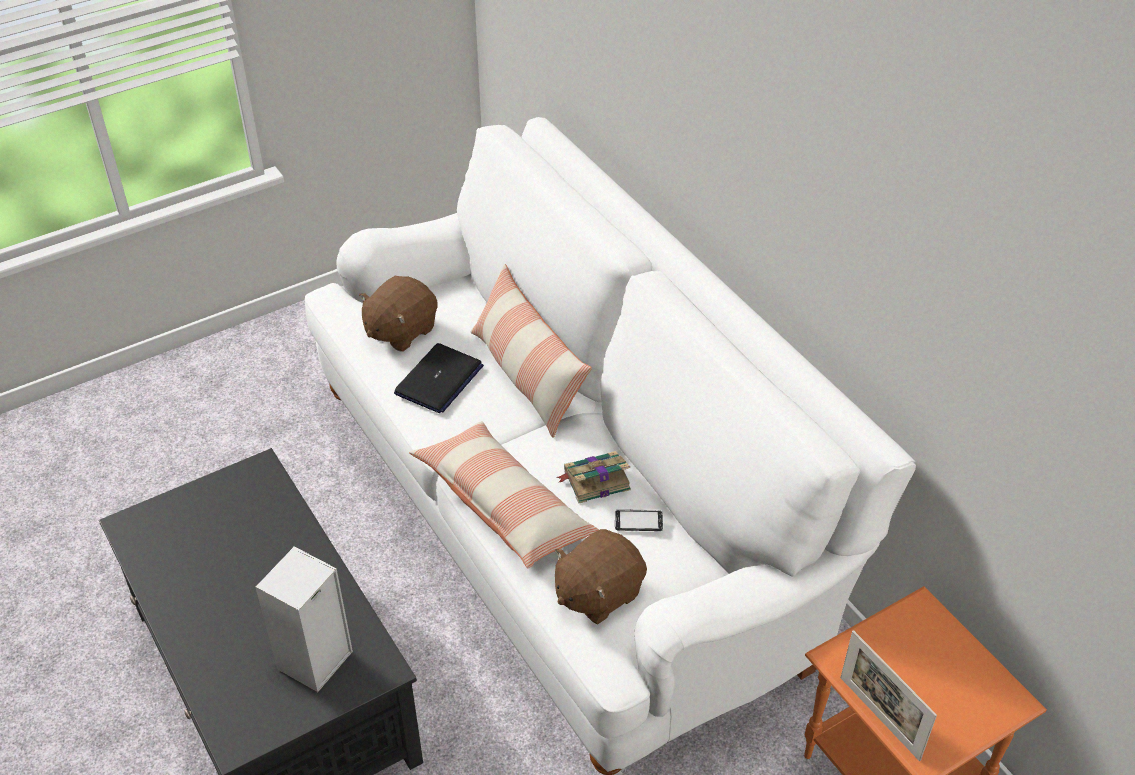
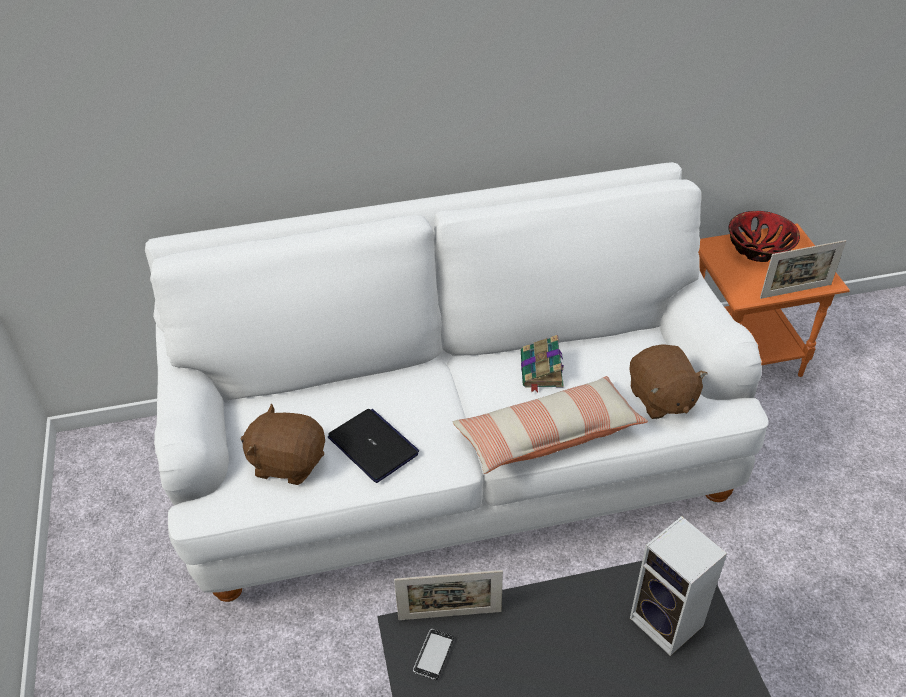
camera: 70 degrees left, 0 degrees up
brown plush toy [359,276,438,352] -> brown plush toy turned 135 degrees clockwise [240,403,325,485]
pillow [470,264,592,438] -> none
phone [615,509,663,531] -> phone moved to [413,629,454,680]
none -> picture frame [394,570,503,620]
none -> bowl [728,211,800,262]

